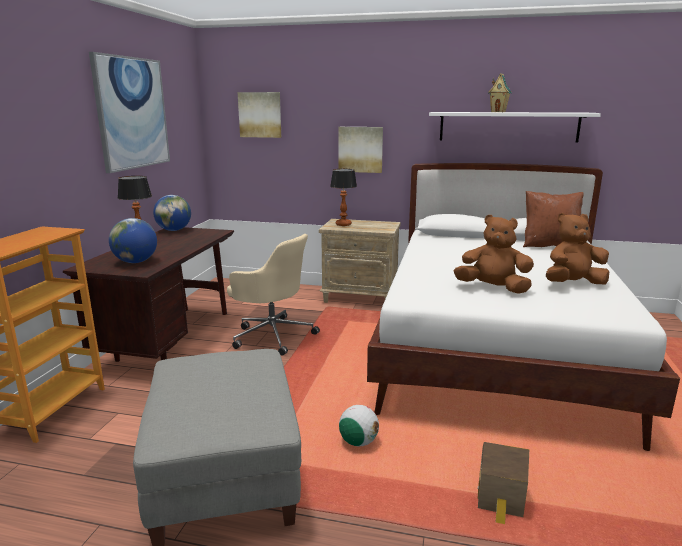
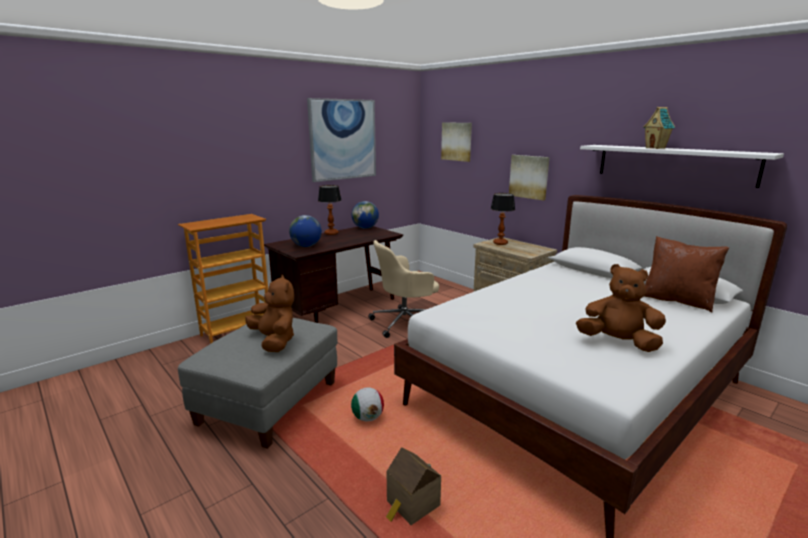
camera: 35 degrees right, 0 degrees up
beige office chair [227,234,320,356] -> beige office chair turned 90 degrees clockwise [368,240,439,338]
brown plush toy [454,215,534,294] -> brown plush toy moved to [245,275,294,352]

